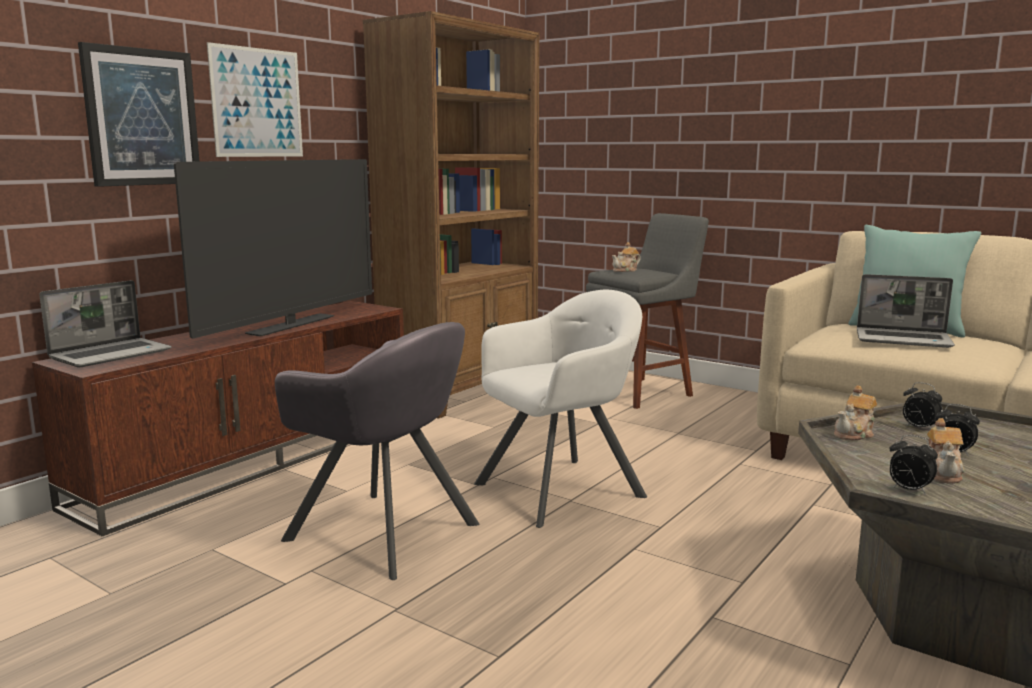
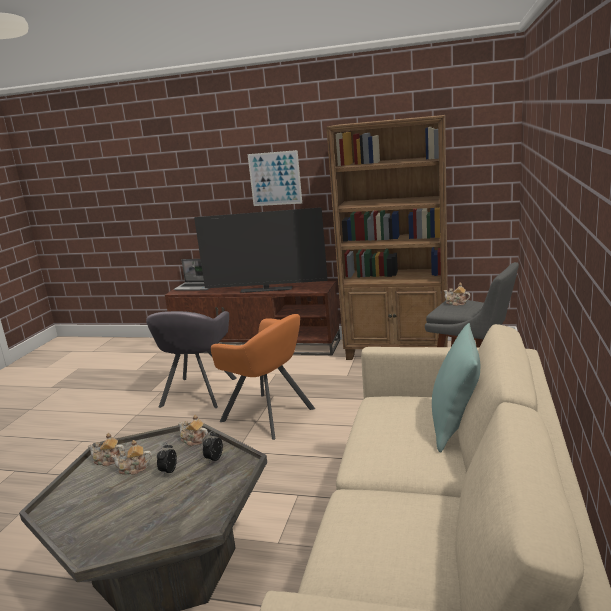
camera: 70 degrees right, 5 degrees up
picture [78,42,200,187] -> none
white armchair [474,290,647,528] -> orange armchair [211,314,315,440]
laptop [857,274,955,348] -> none
alarm clock [890,435,938,495] -> teapot [88,433,125,466]

